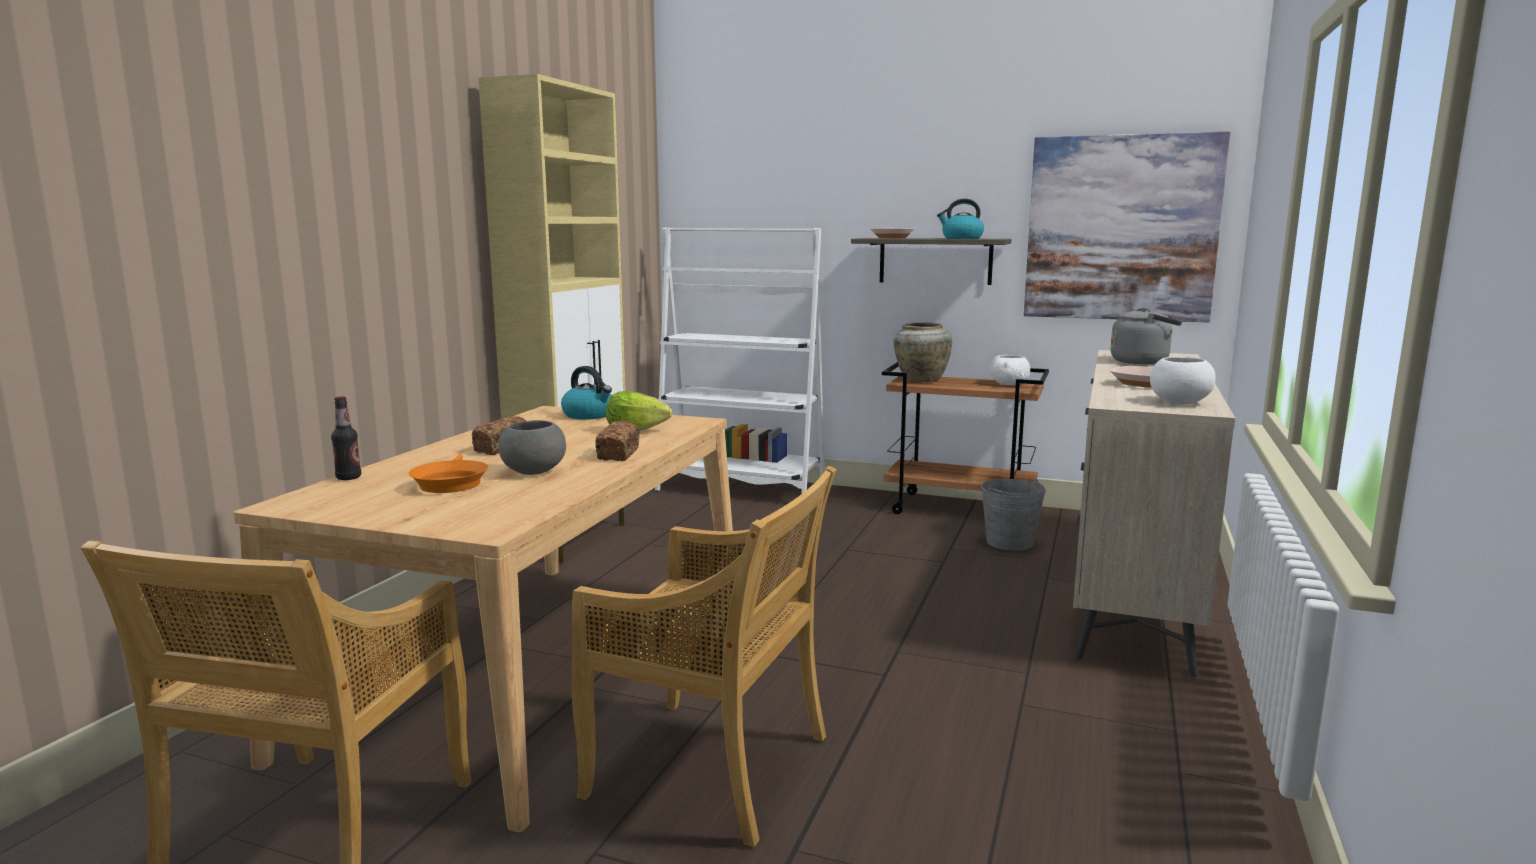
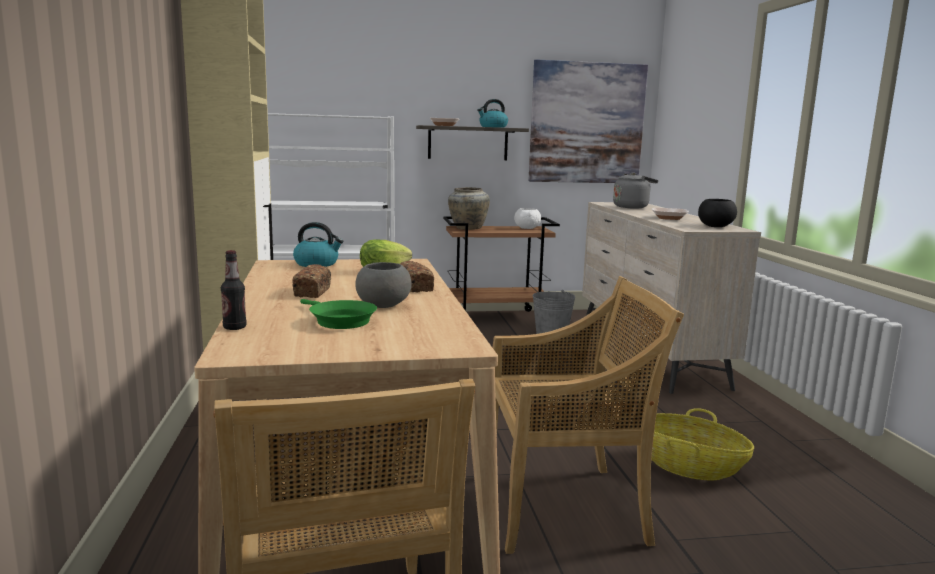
camera: 30 degrees left, 0 degrees up
orange frying pan [409,455,489,493] -> green frying pan [300,299,377,329]
white bowl [1150,357,1215,404] -> black bowl [698,199,737,227]
none -> basket [651,408,754,480]

